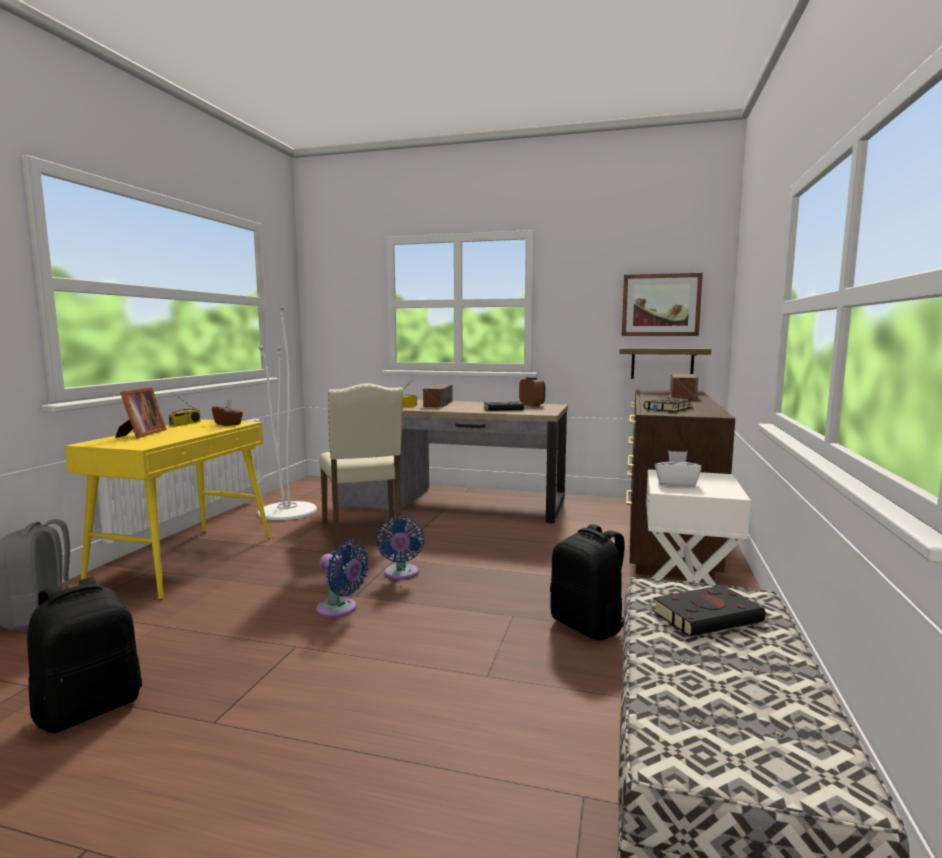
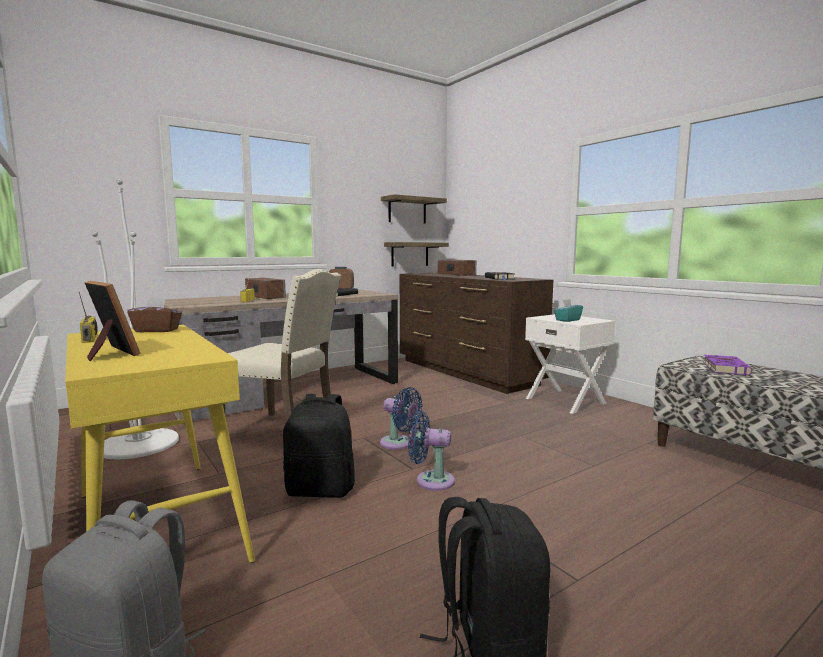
camera: 50 degrees left, 0 degrees up
blue fan [316,541,369,618] -> blue fan turned 150 degrees counterclockwise [408,411,455,491]
black backpack [550,524,625,640] -> black backpack moved to [283,394,355,498]
picture [622,273,703,336] -> shelf [381,194,447,224]
black book [653,585,766,637] -> purple book [703,355,752,375]
white tissue box [655,451,702,487] -> turquoise tissue box [554,299,583,322]

